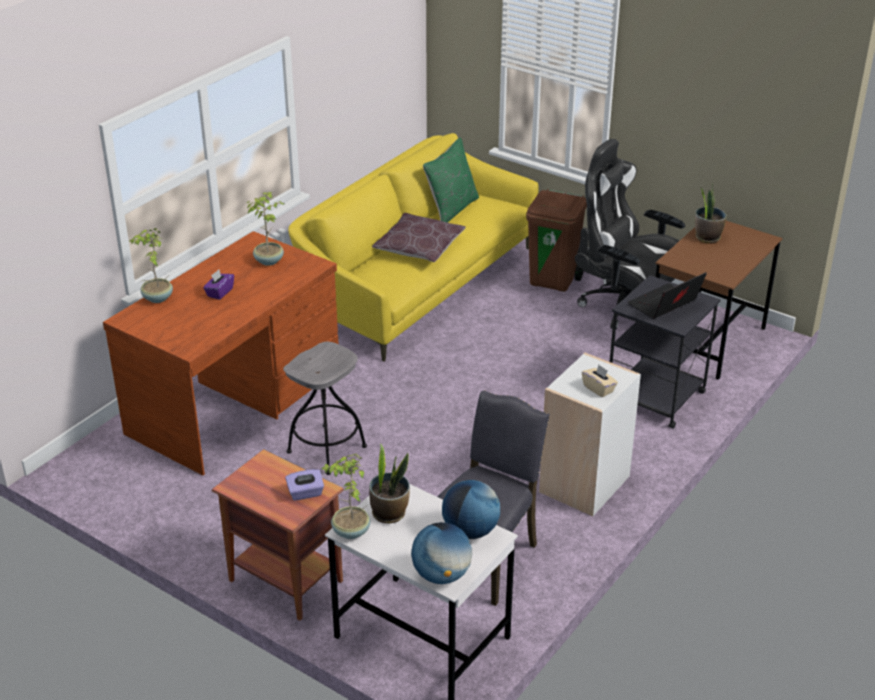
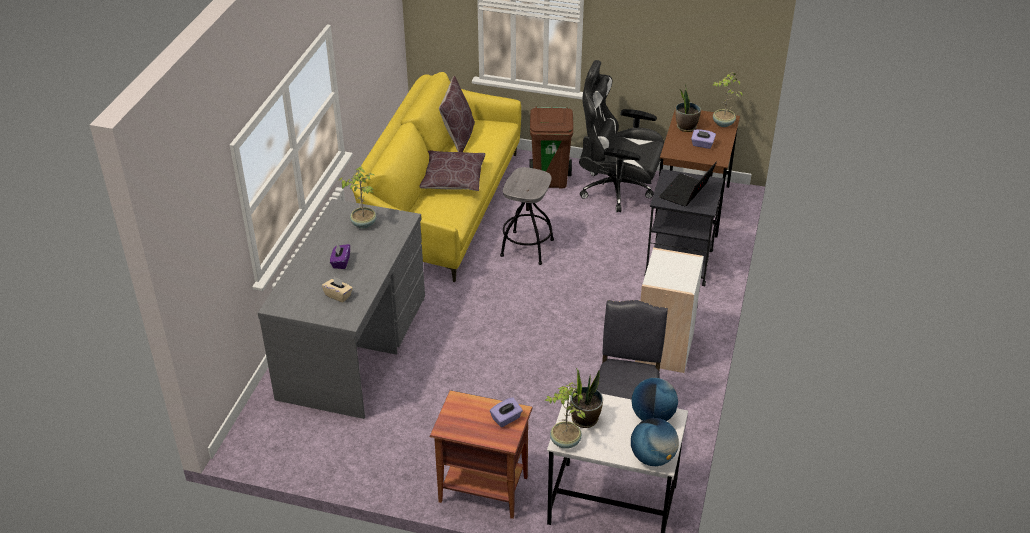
camera: 20 degrees left, 5 degrees up
brown desk [103,231,338,475] -> grey desk [258,199,425,419]
potted plant [130,228,173,303] -> potted plant moved to [713,72,742,127]
grey stool [283,342,367,475] -> grey stool moved to [500,167,554,265]
green pillow [423,138,479,223] -> brown pillow [439,76,475,152]
beige tissue box [582,364,618,397] -> beige tissue box moved to [322,277,353,303]
none -> purple tissue box [691,129,716,149]

